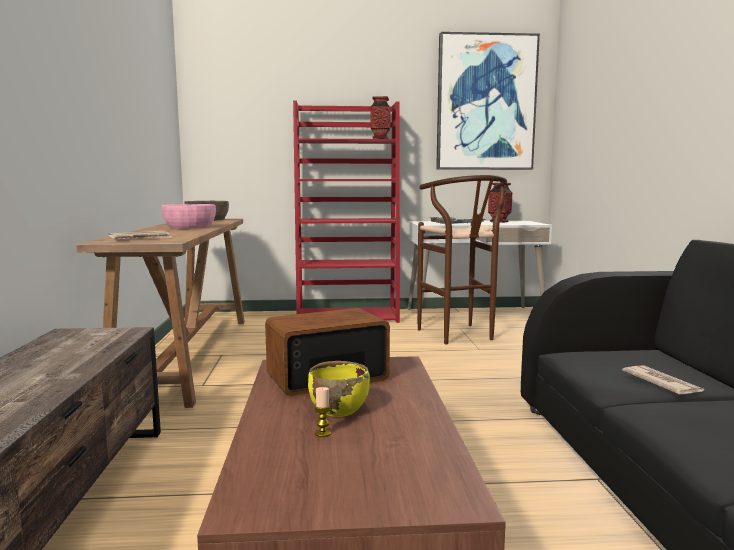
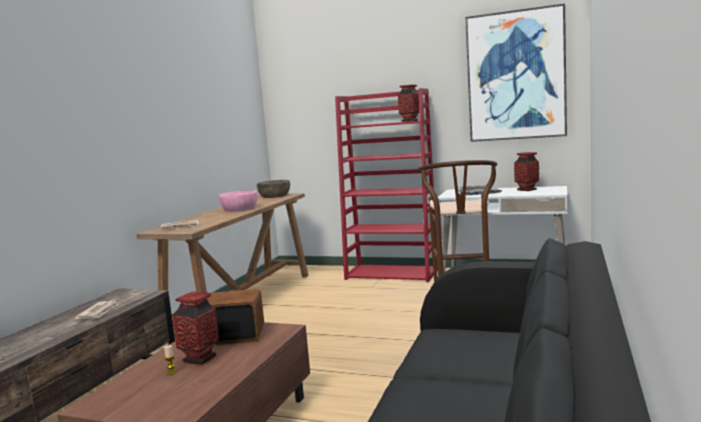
camera: 25 degrees right, 0 degrees up
yellow bowl [308,361,370,417] -> vase [172,291,219,365]
newspaper [622,365,704,394] -> newspaper moved to [74,301,119,319]

